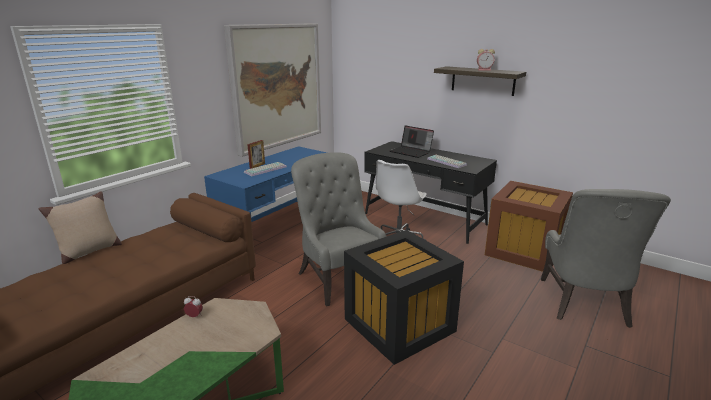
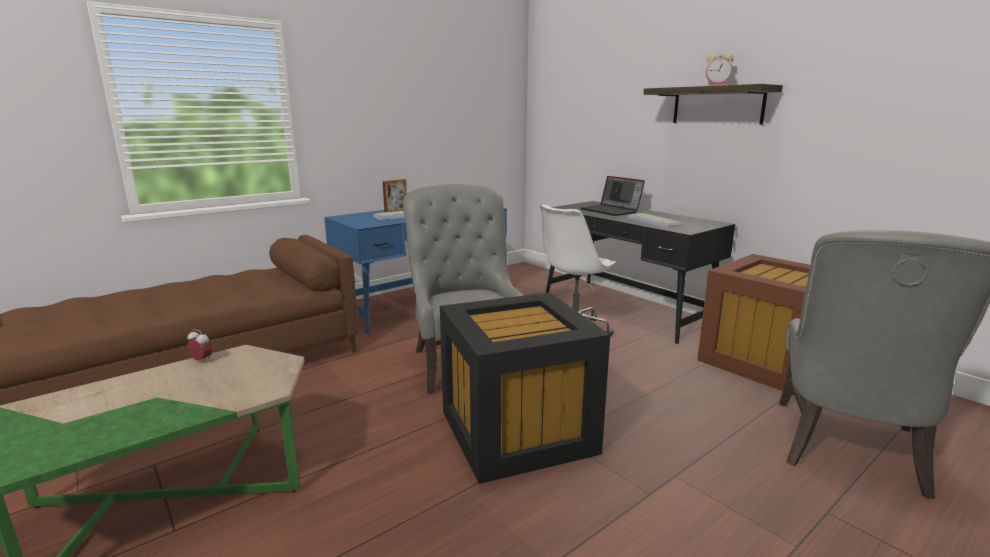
camera: 15 degrees right, 5 degrees down
beige pillow [39,191,122,264] -> none
picture [224,23,321,157] -> none

